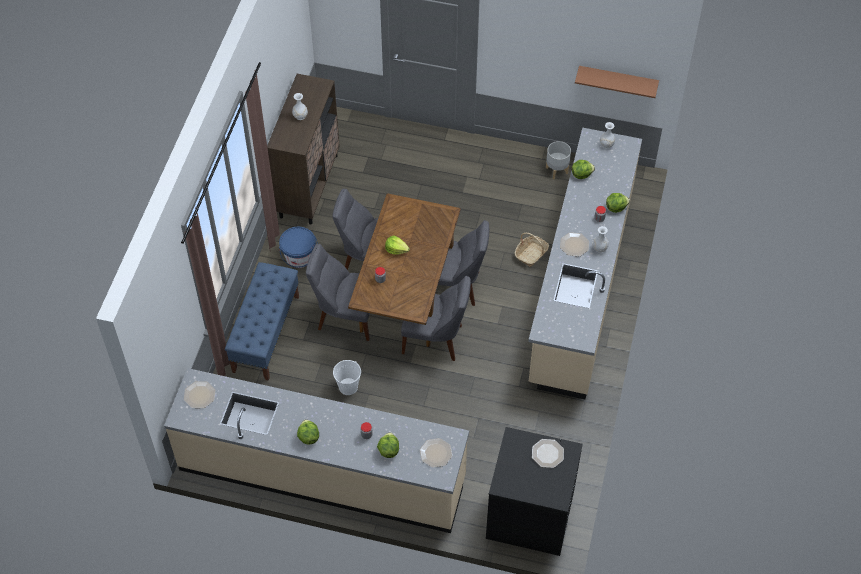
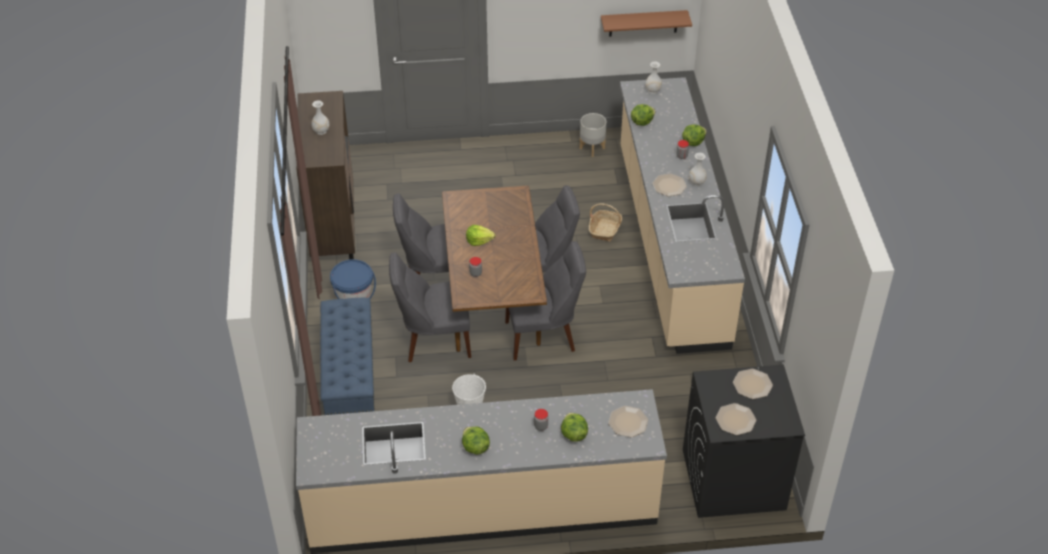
camera: 20 degrees left, 10 degrees down
plate [184,381,216,408] -> plate moved to [716,403,756,435]

